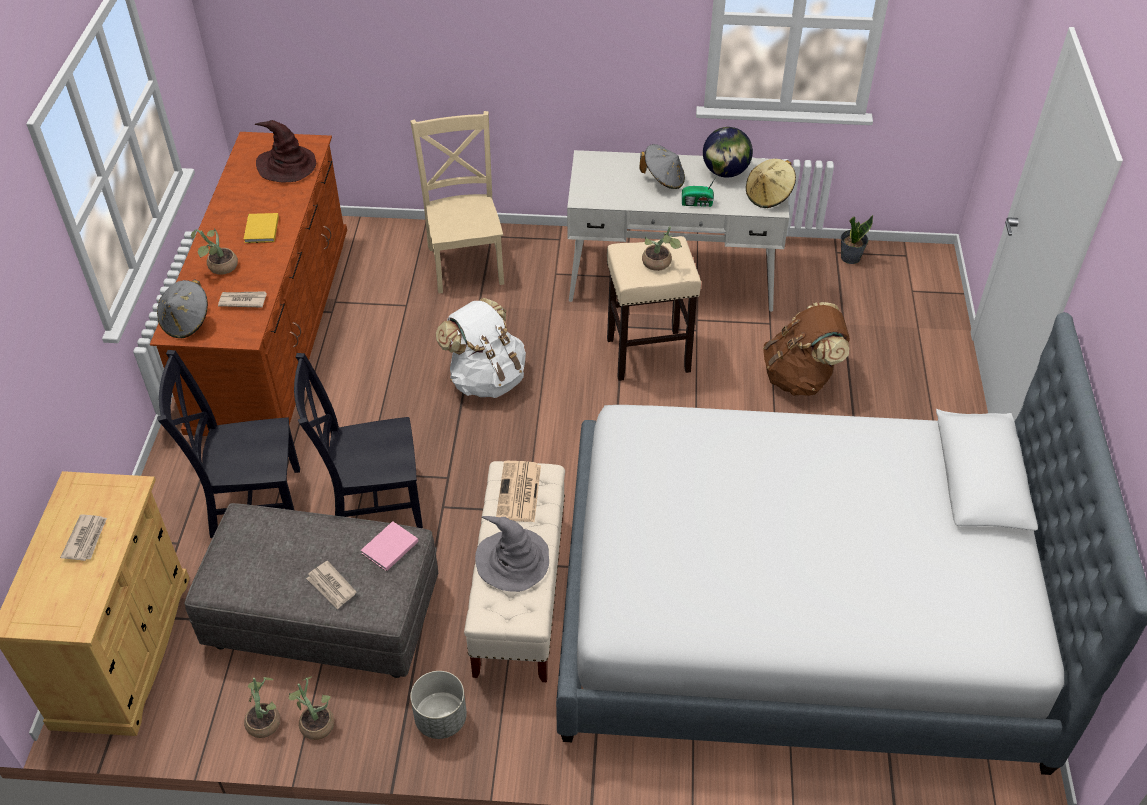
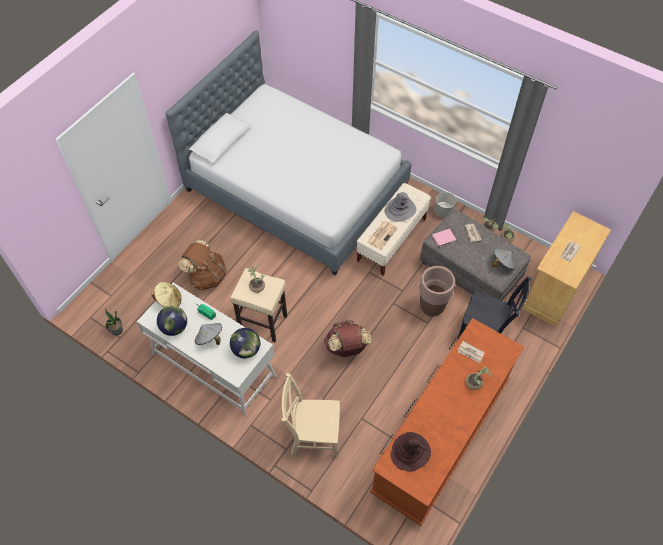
camera: 150 degrees left, 10 degrees up
grey hat [157,279,208,338] -> grey hat moved to [492,248,516,270]
yellow book [244,213,279,243] -> none
black chair [294,353,423,528] -> brown planter [419,266,455,316]
beige chair [410,111,504,294] -> beige chair turned 75 degrees clockwise [282,373,340,457]
white backpack [436,298,526,398] -> brown backpack [324,320,372,357]
none -> globe [230,328,260,358]

